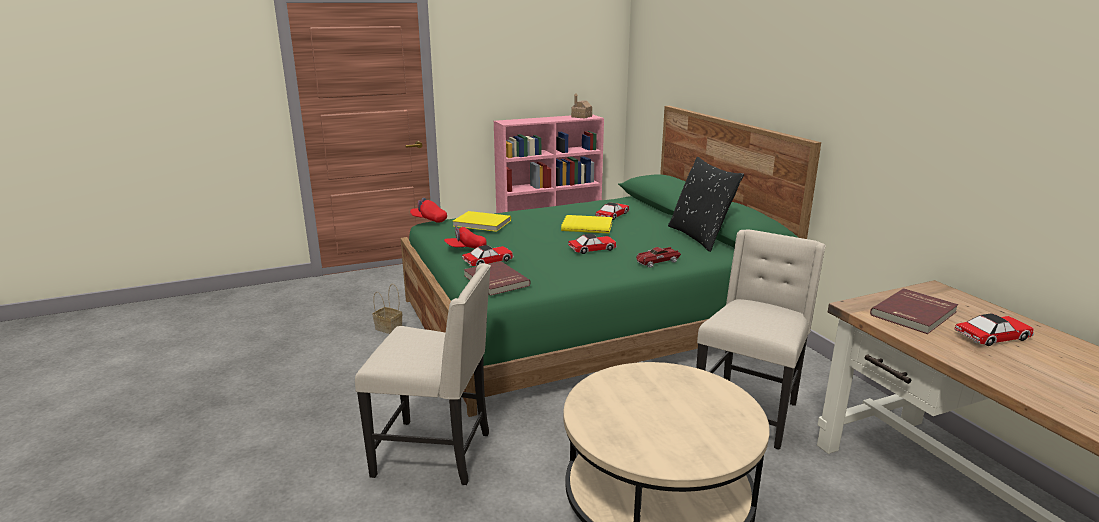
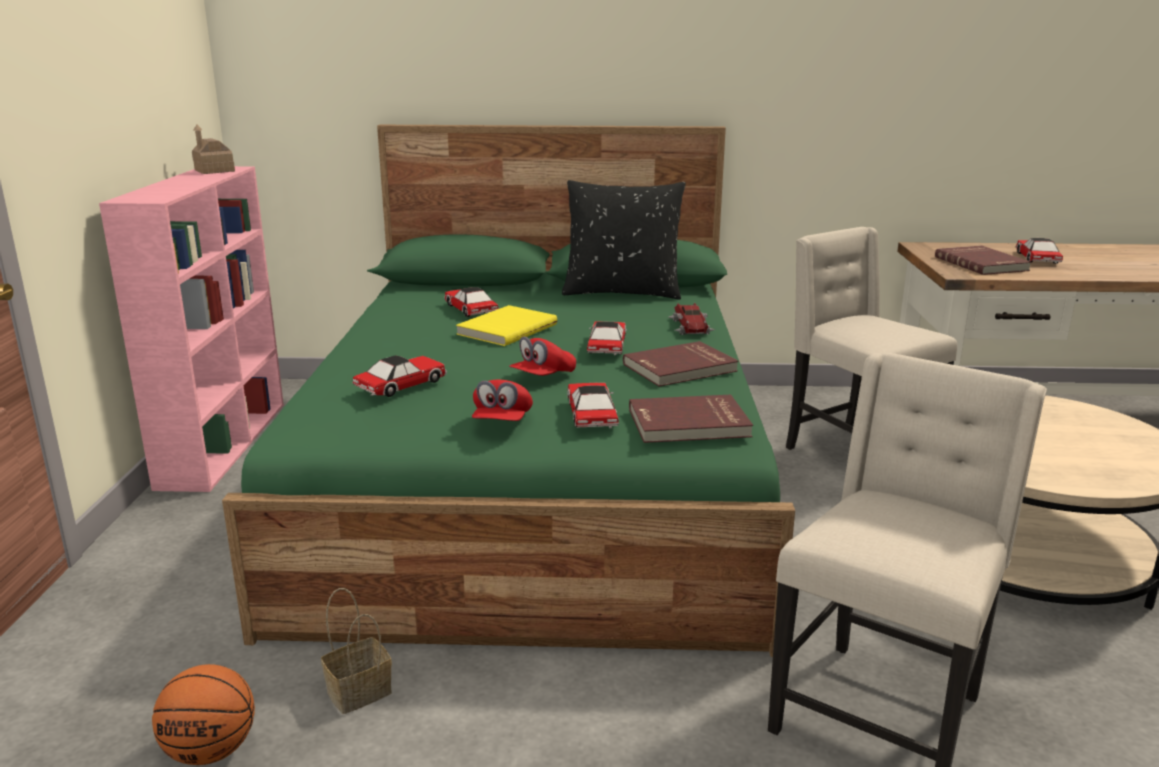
camera: 65 degrees left, 0 degrees up
red cap [410,198,447,223] -> red cap moved to [509,336,576,376]
yellow book [453,211,511,232] -> toy car [353,355,447,397]
none -> basketball [152,664,255,765]
none -> red book [623,341,739,387]

